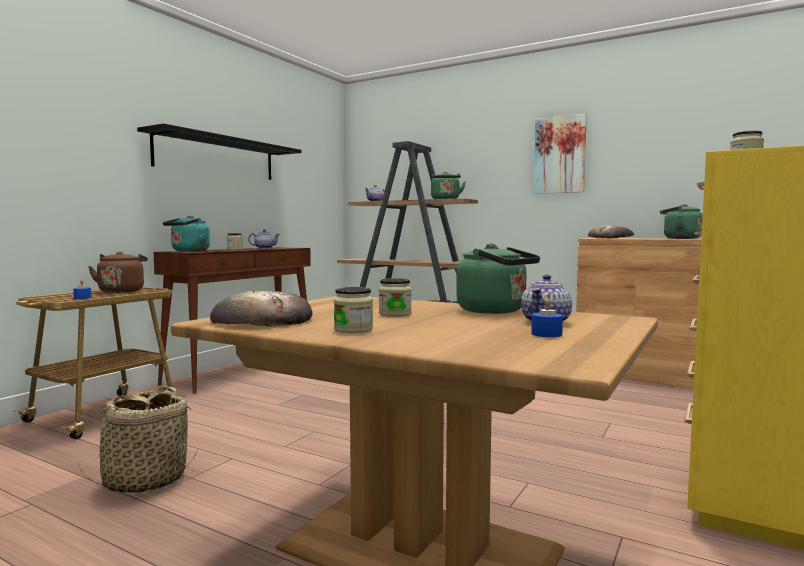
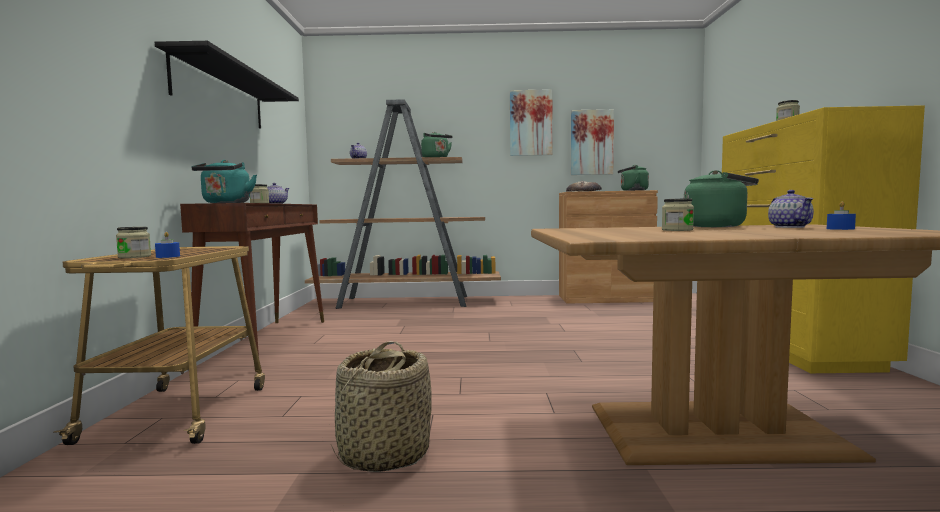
camera: 30 degrees left, 0 degrees up
brown kettle [88,251,148,293] -> none
bread [210,291,313,327] -> none
jar [334,287,373,333] -> jar moved to [116,227,151,258]
none -> picture [571,109,614,175]

